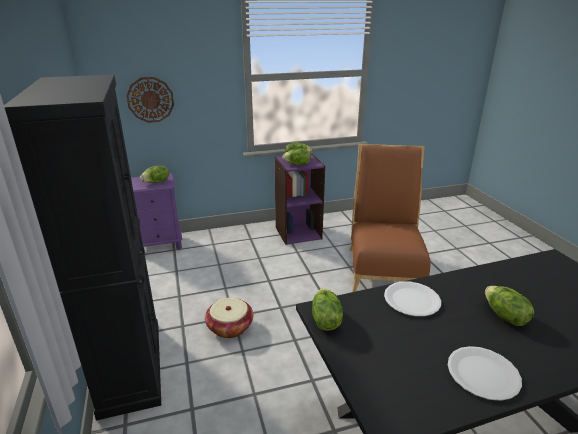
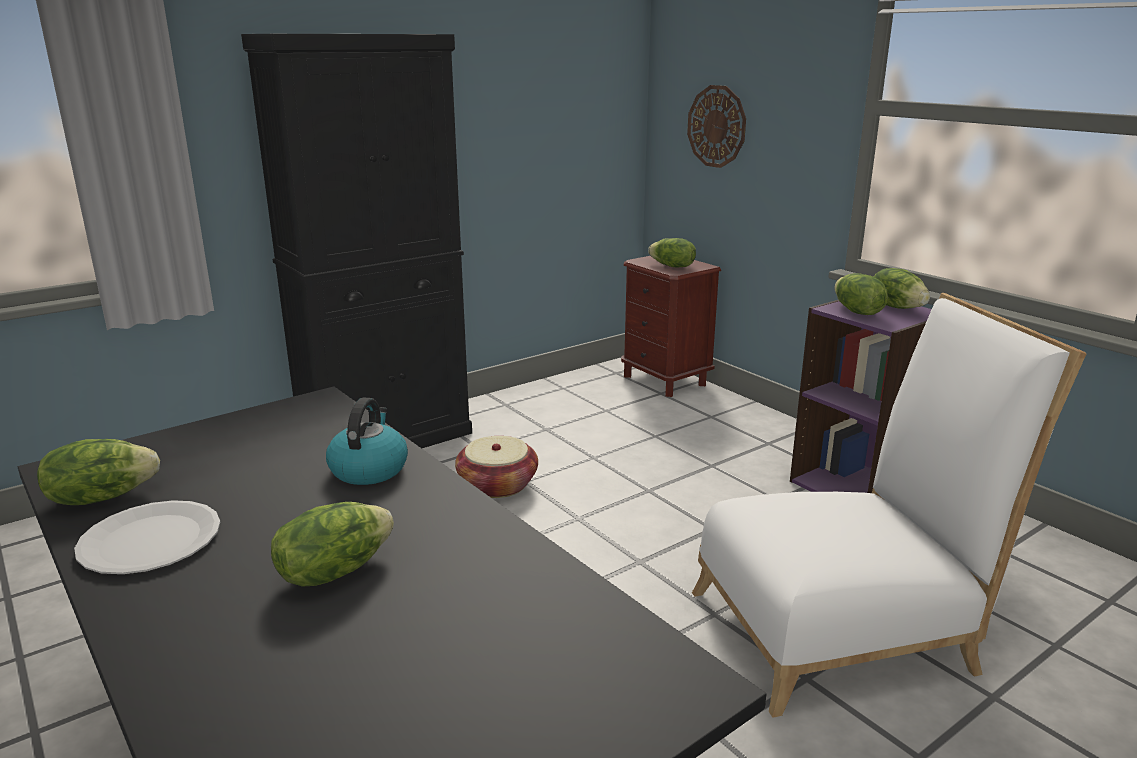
camera: 70 degrees right, 5 degrees down
purple nightstand [131,173,182,253] -> brown nightstand [621,256,721,397]
lettuce [312,288,343,331] -> lettuce moved to [37,439,160,505]
brown chair [350,144,430,292] -> white chair [692,293,1086,718]
white plate [384,282,441,316] -> kettle [326,398,408,485]

